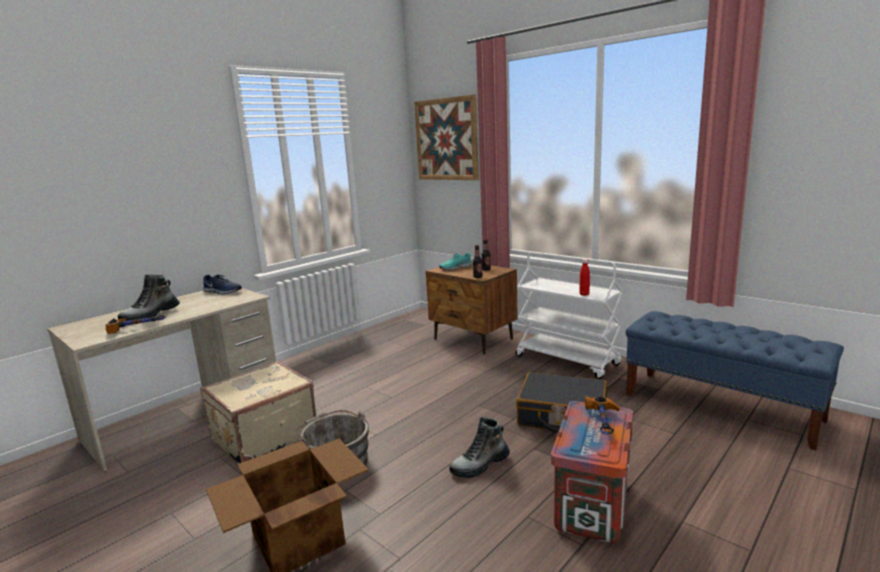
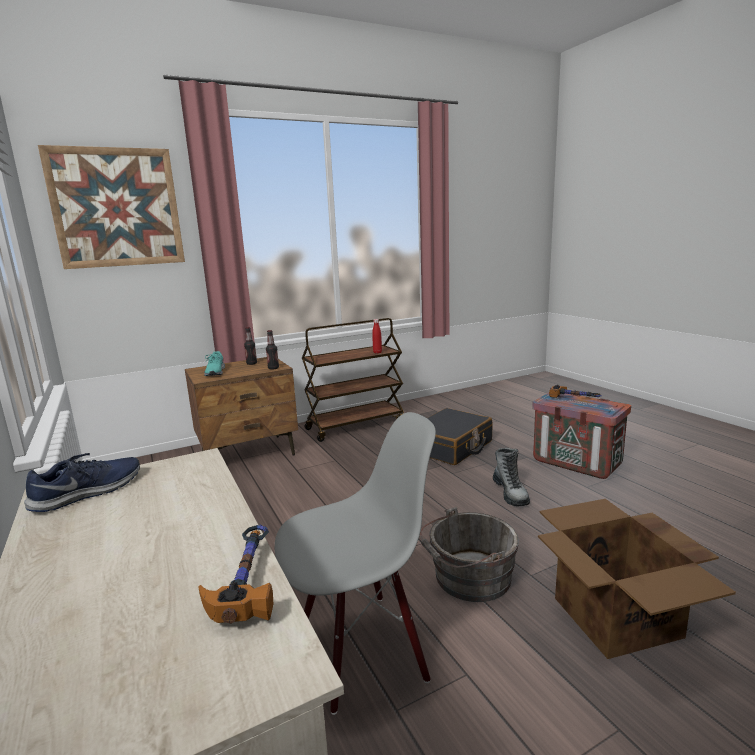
camera: 70 degrees left, 0 degrees up
boot [118,274,180,321] -> none
beige suitcase [200,361,316,465] -> grey chair [275,412,436,715]
white cart [516,252,623,379] -> brown cart [302,318,404,442]
blue bench [626,311,844,451] -> none

